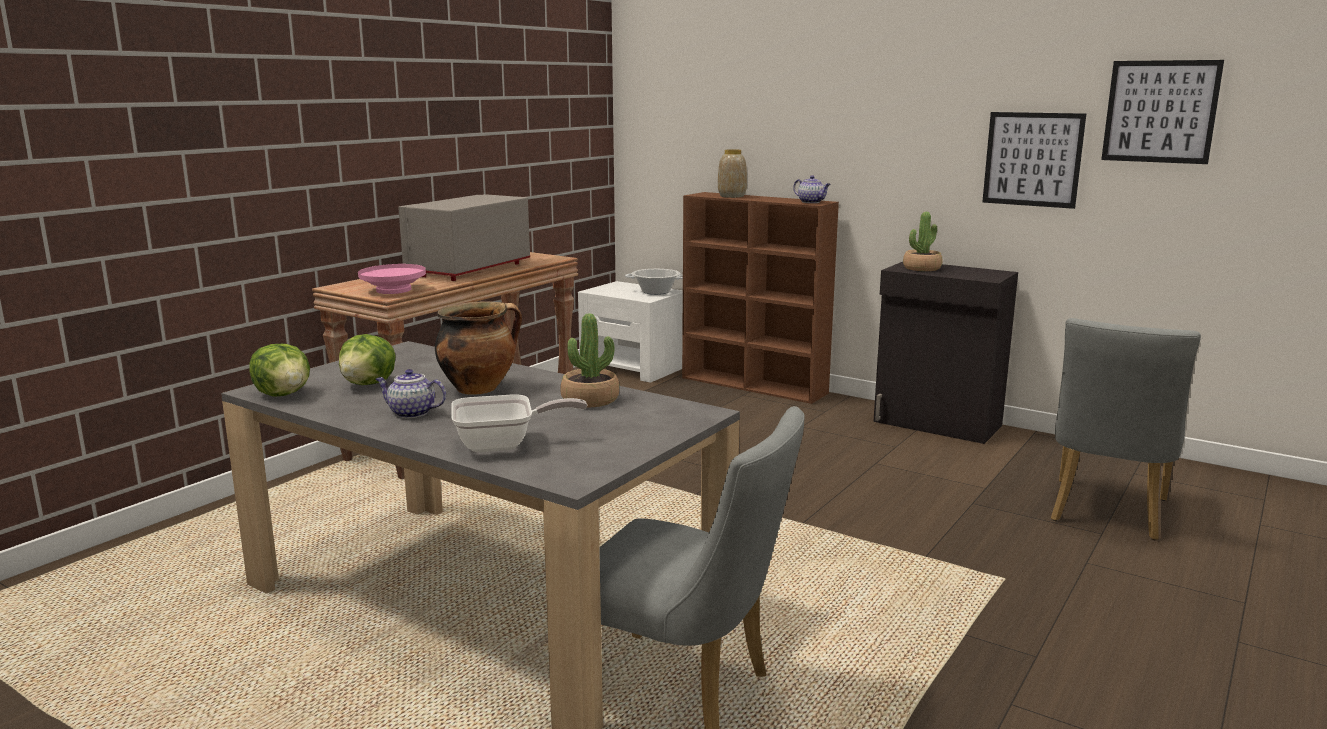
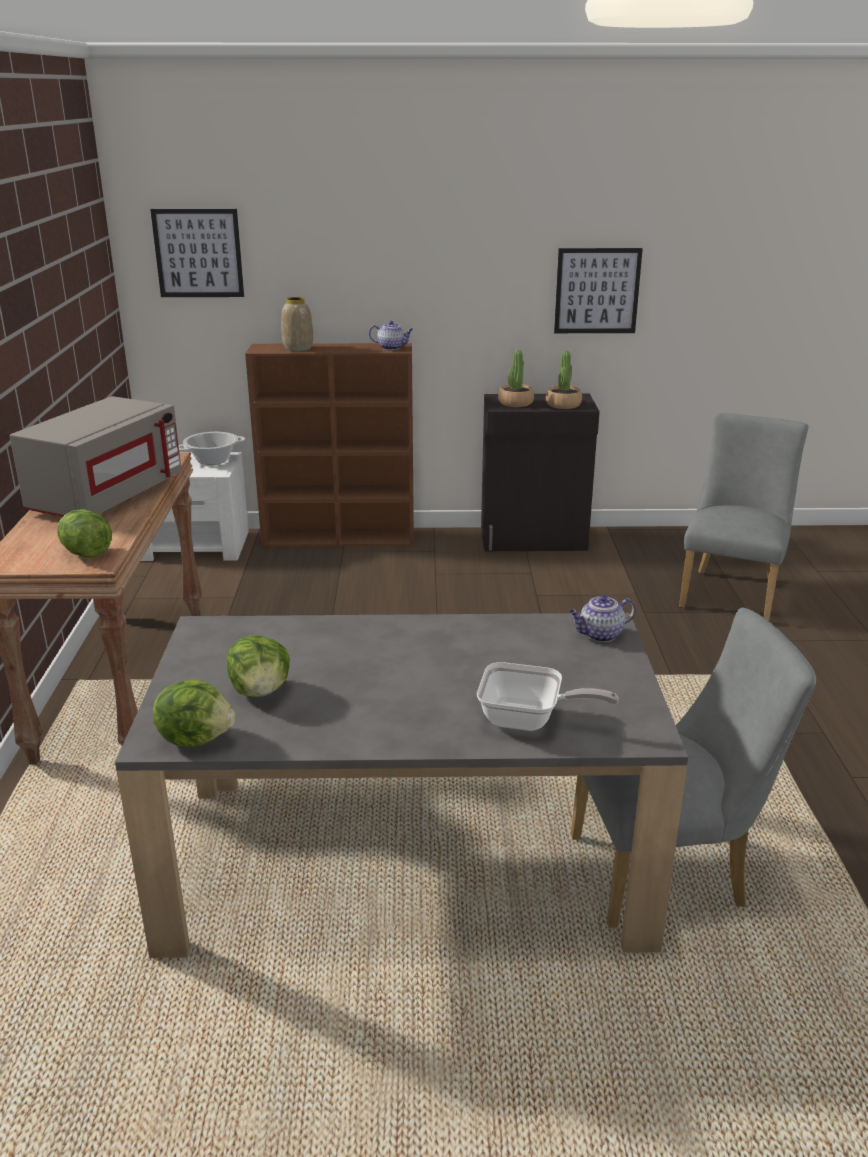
camera: 35 degrees left, 10 degrees up
pink bowl [358,264,426,294] -> lettuce [57,509,112,558]
teapot [376,369,446,418] -> teapot moved to [569,595,636,642]
grey microwave [398,194,530,281] -> grey microwave turned 150 degrees counterclockwise [10,396,182,517]
cooking pot [435,301,522,395] -> none
frying pan [451,394,587,452] -> frying pan turned 60 degrees clockwise [477,662,619,731]
potted plant [560,313,619,407] -> potted plant moved to [546,351,582,409]
grey chair [1051,318,1201,540] -> grey chair turned 150 degrees counterclockwise [679,413,809,621]
picture [1101,60,1224,164] -> picture moved to [150,209,244,297]

